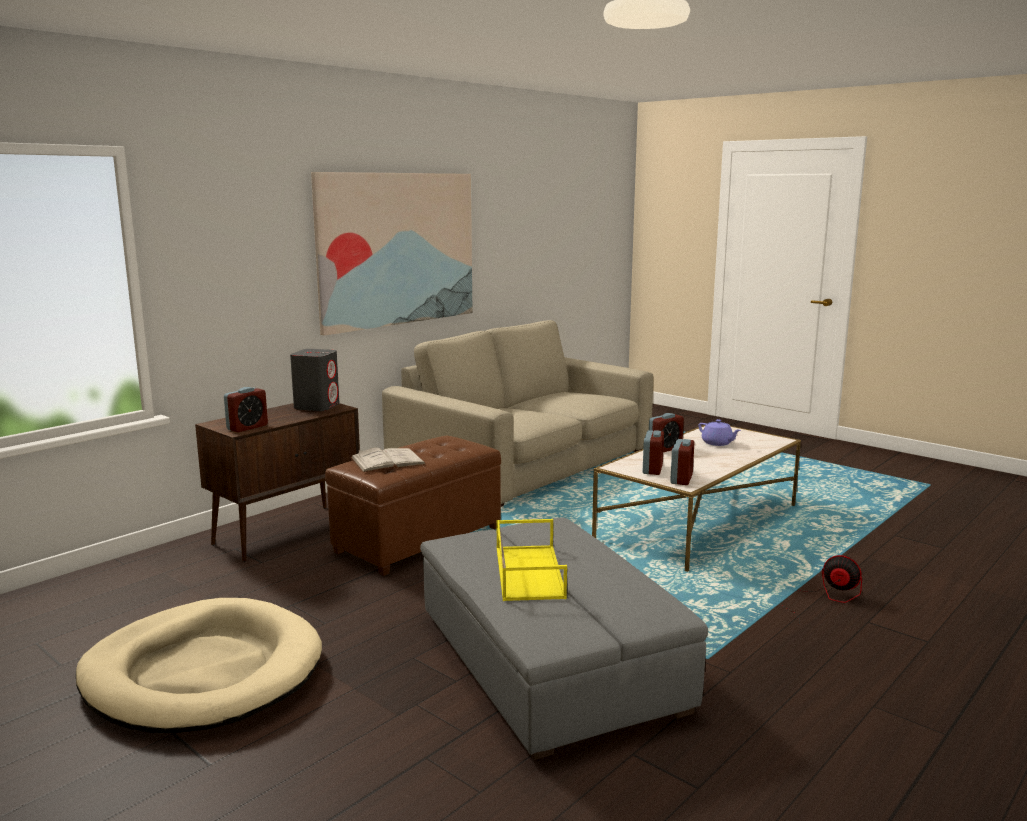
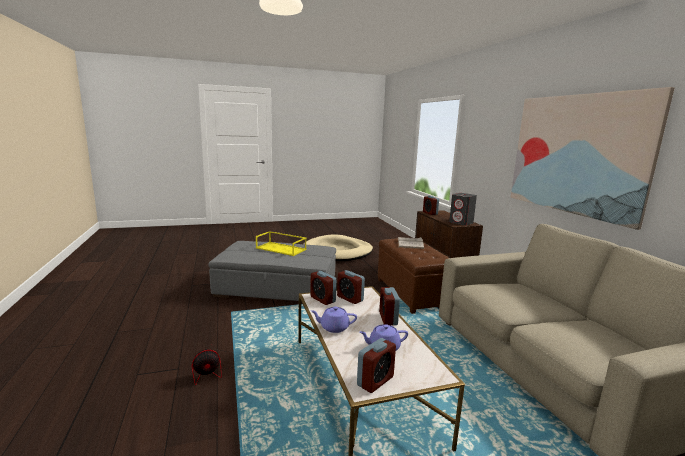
camera: 120 degrees right, 0 degrees up
none -> purple teapot [311,306,357,333]
none -> alarm clock [357,338,396,393]

